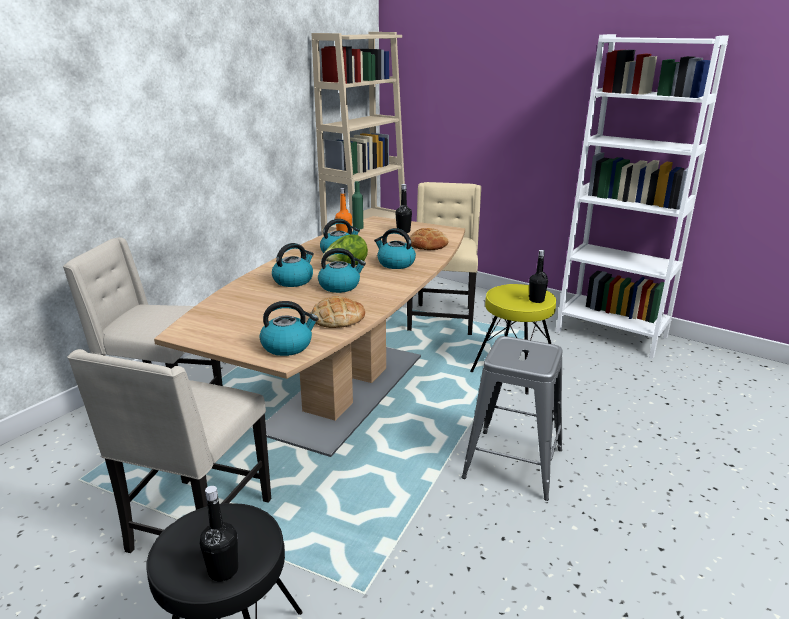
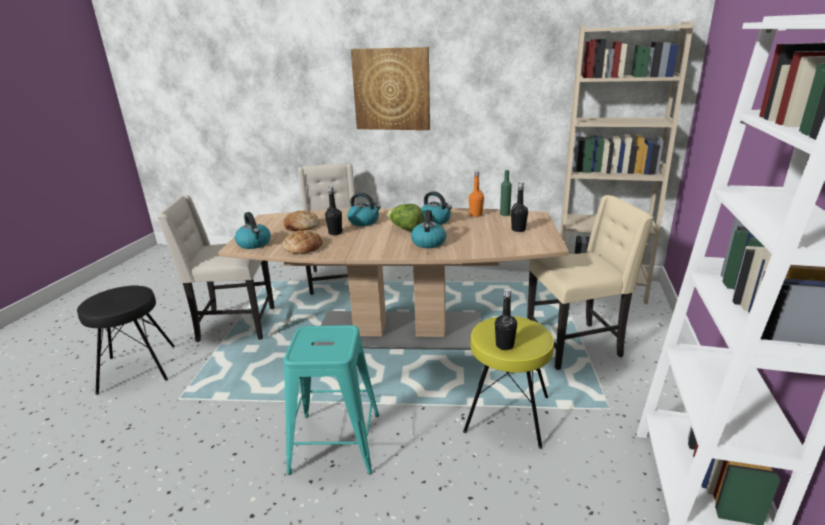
camera: 70 degrees right, 0 degrees up
black bottle [200,486,238,581] -> black bottle moved to [325,186,343,235]
kettle [318,248,366,293] -> none
bread [410,228,449,250] -> bread moved to [284,210,320,231]
grey stool [462,336,563,501] -> turquoise stool [284,325,379,475]
none -> picture [351,47,430,130]

